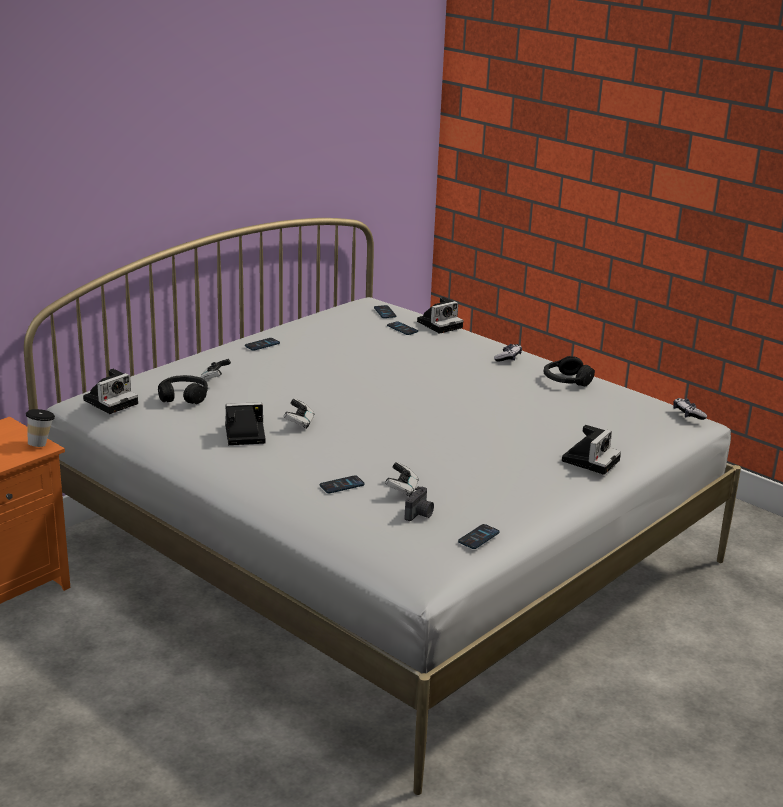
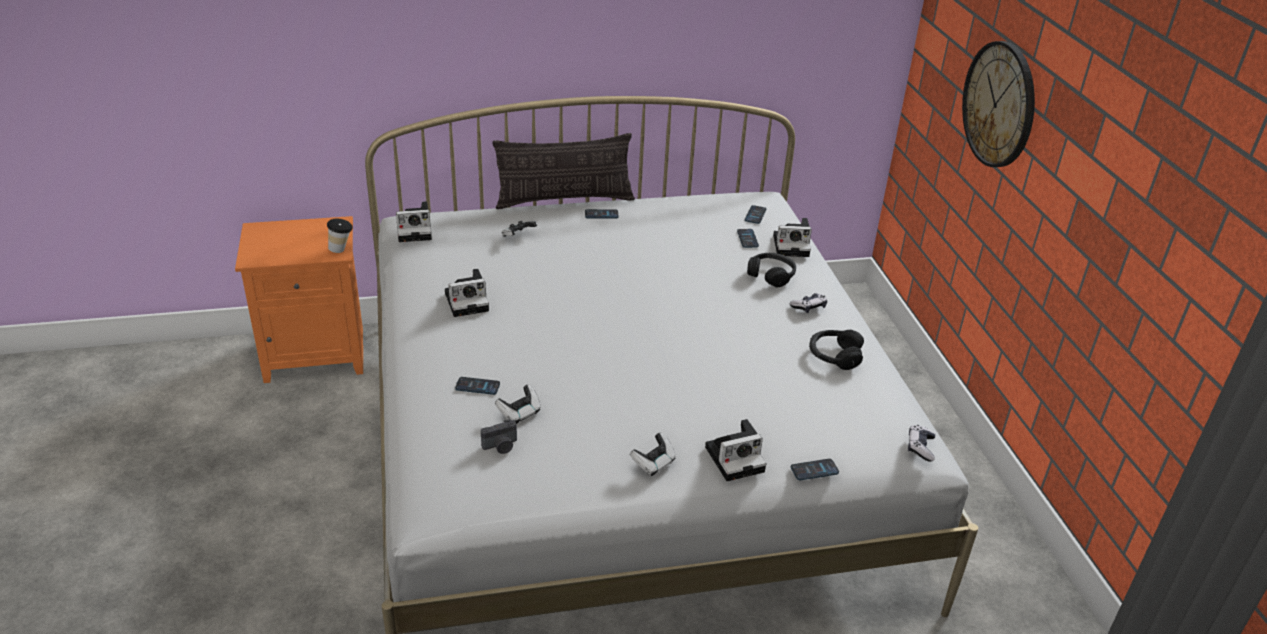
camera: 35 degrees right, 10 degrees up
black headphones [158,375,208,404] -> black headphones moved to [747,253,796,287]
camera [225,402,266,445] -> camera turned 135 degrees clockwise [445,269,489,317]
game controller [284,399,314,429] -> game controller moved to [630,433,675,476]
phone [458,524,500,549] -> phone moved to [791,459,839,480]
none -> pillow [493,133,635,209]
none -> wall clock [962,41,1035,167]

